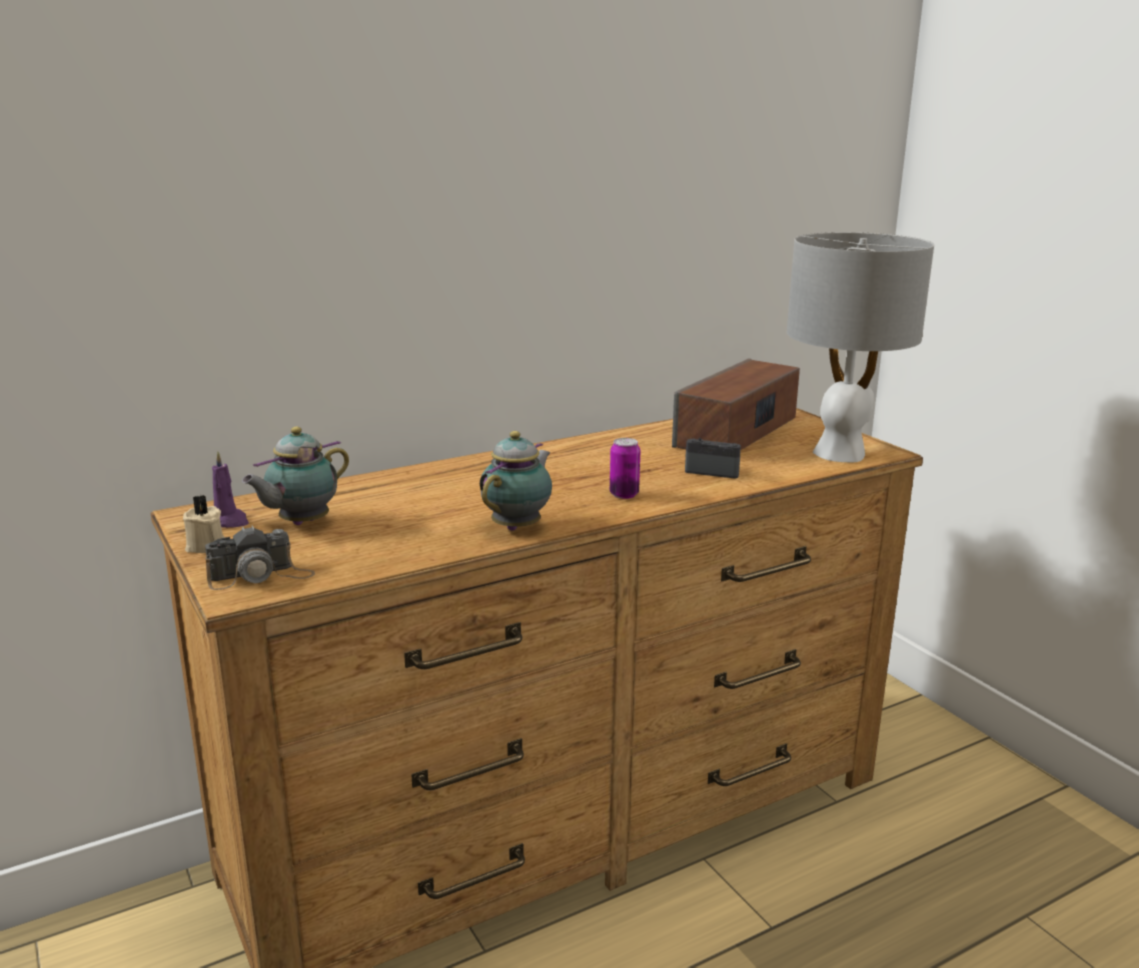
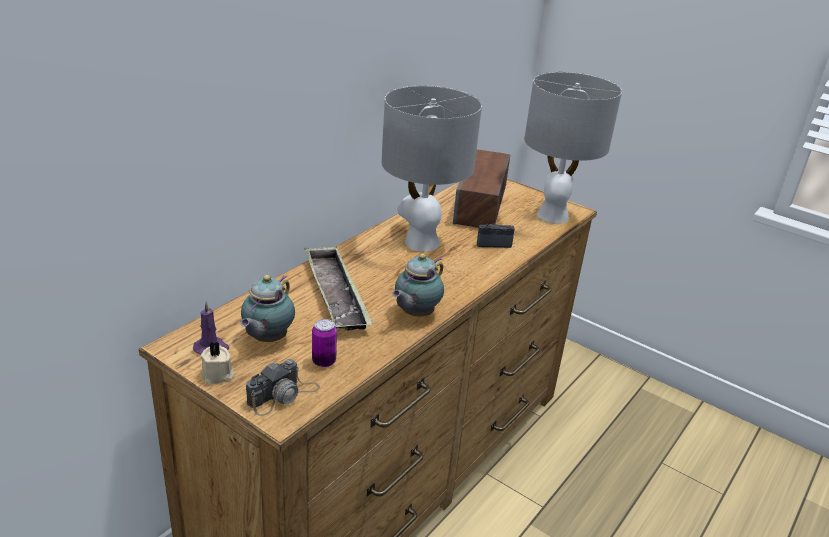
camera: 25 degrees left, 10 degrees up
teapot [480,431,552,531] -> teapot turned 150 degrees counterclockwise [392,254,444,317]
can [610,438,640,499] -> can moved to [312,319,337,367]
none -> tray [304,246,373,331]
none -> grey table lamp [381,86,482,251]

